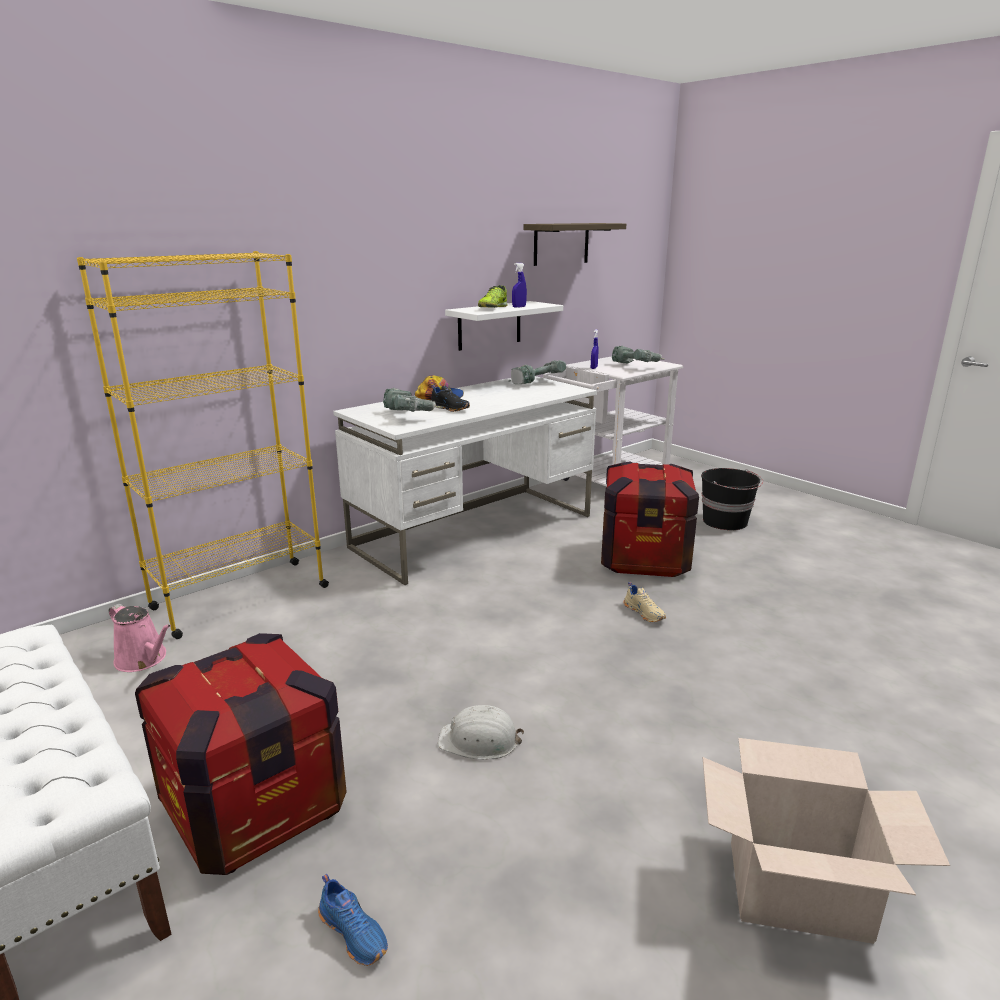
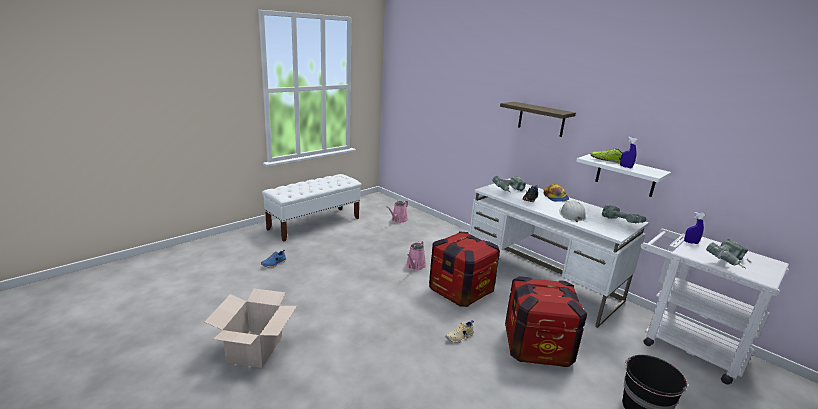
camera: 85 degrees right, 0 degrees up
yellow bookcase [77,251,329,639] -> none
crate [135,633,347,875] -> crate moved to [429,232,500,307]
white hard hat [438,705,524,759] -> white hard hat moved to [559,200,586,222]
shelf [523,223,626,266] -> shelf moved to [500,102,576,137]
none -> pink watering can [406,241,427,271]

